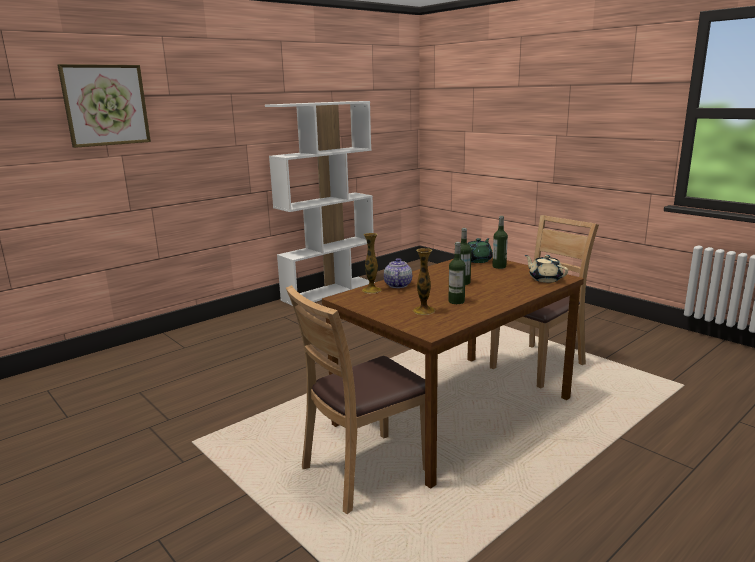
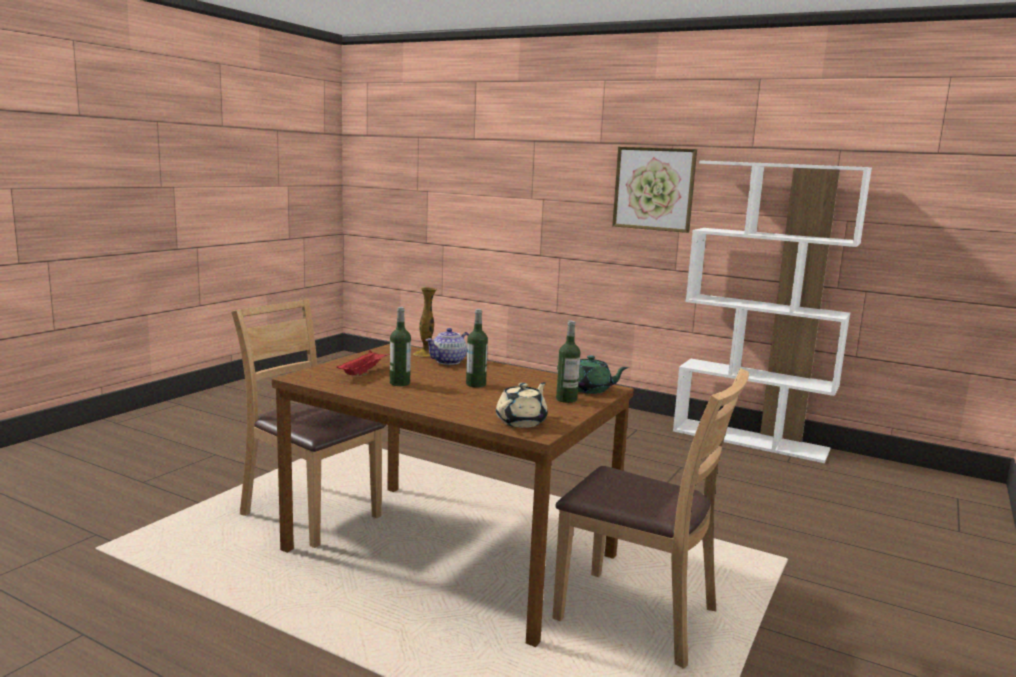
camera: 70 degrees right, 5 degrees down
picture [57,64,151,148] -> picture moved to [612,147,697,233]
teapot [384,258,412,288] -> teapot turned 150 degrees clockwise [425,328,469,365]
vase [413,248,435,315] -> red tray [336,350,390,376]

